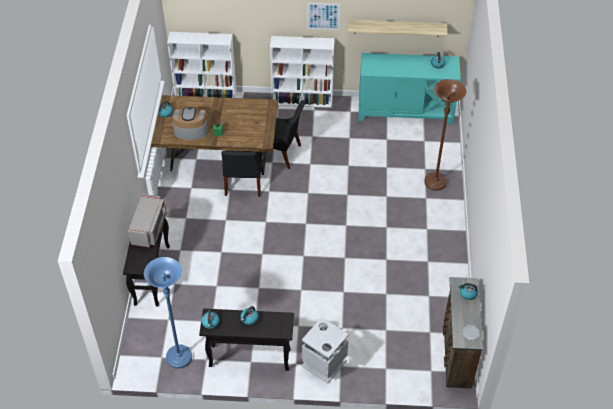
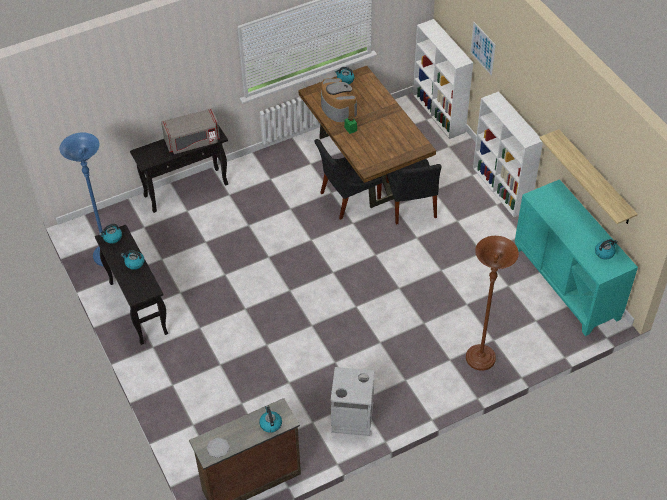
camera: 60 degrees right, 0 degrees up
grey trash can [301,317,349,383] -> grey trash can moved to [330,367,374,436]
picture [307,3,340,30] -> picture moved to [470,22,496,76]

